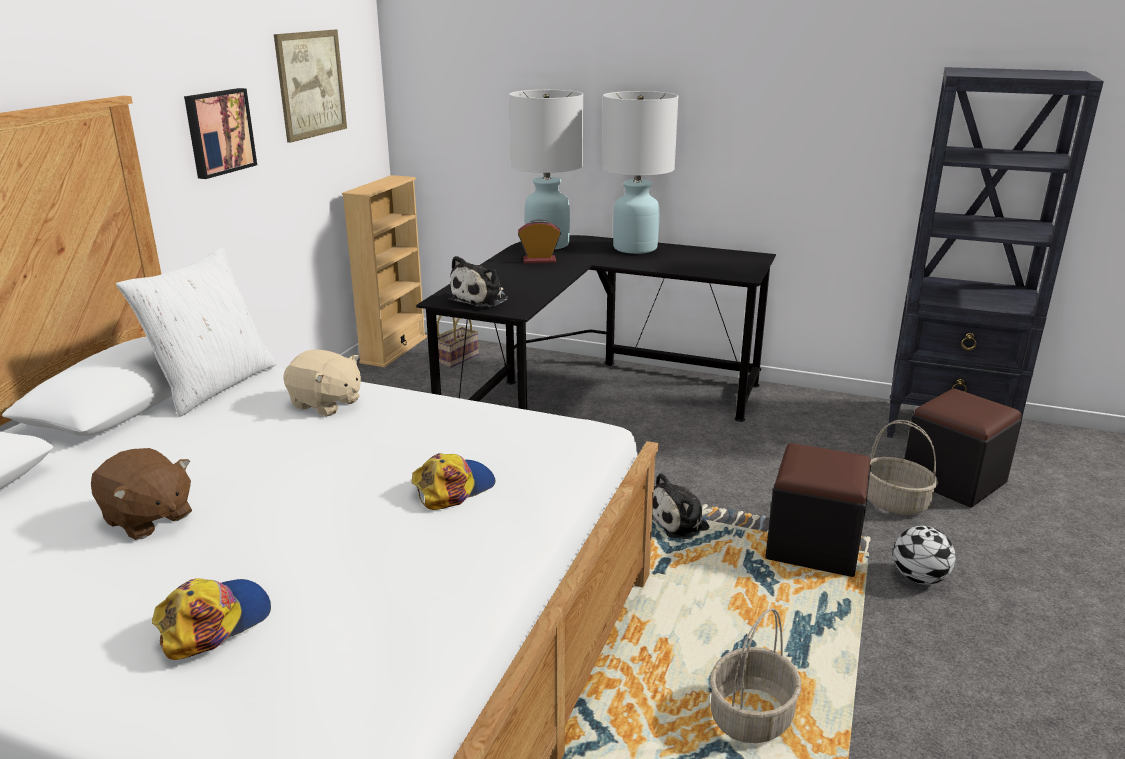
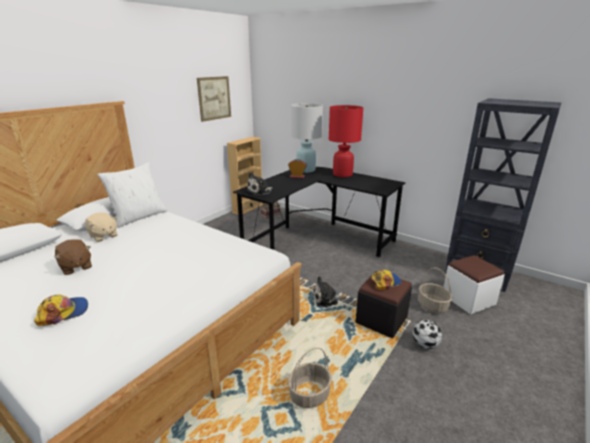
camera: 15 degrees right, 0 degrees up
picture [184,88,257,179] -> none
beige plush toy [283,350,361,416] -> beige plush toy moved to [85,213,118,242]
cap [411,453,496,510] -> cap moved to [372,269,402,290]
white table lamp [602,91,679,254] -> red table lamp [329,105,364,177]
black ottoman [904,389,1022,508] -> white ottoman [444,255,504,314]

